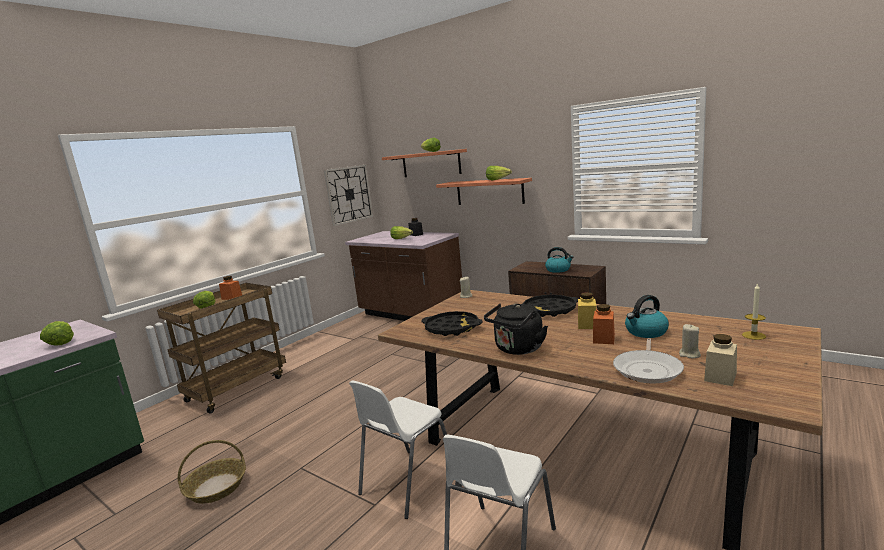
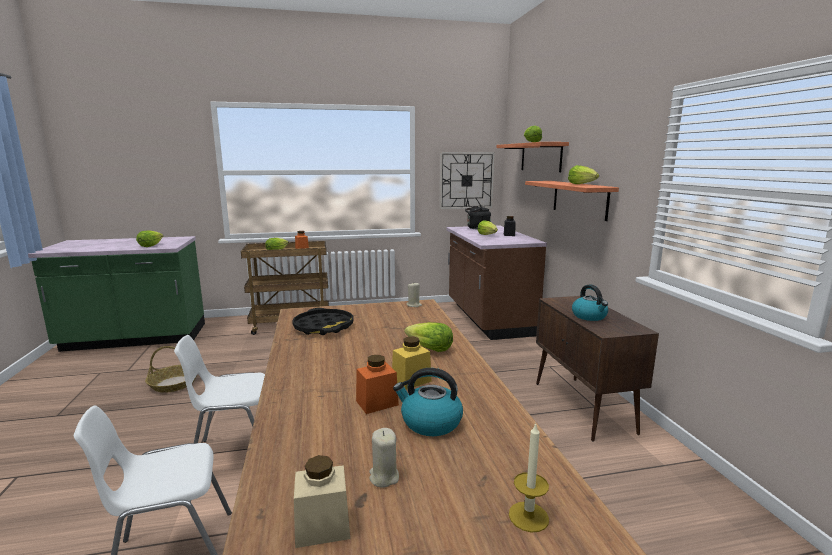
camera: 40 degrees right, 0 degrees up
black kettle [484,303,548,355] -> black kettle moved to [465,206,491,230]
black tray [523,295,579,317] -> lettuce [404,322,453,352]
frying pan [613,338,684,384] -> none

